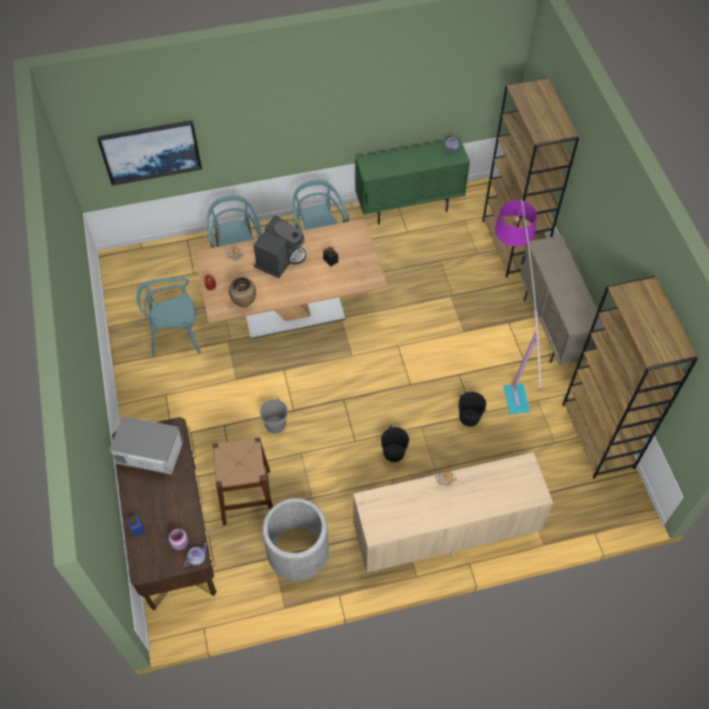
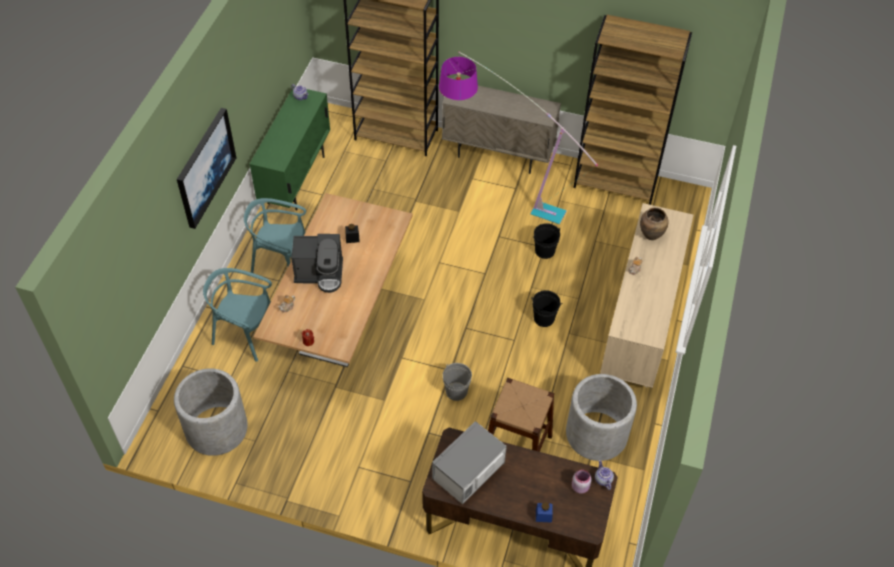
camera: 60 degrees left, 5 degrees down
picture [97,120,202,186] -> picture moved to [177,108,236,229]
turquoise chair [136,277,201,356] -> none
brown vase [229,277,256,308] -> brown vase moved to [640,208,668,240]
coffee machine [254,215,306,278] -> coffee machine turned 120 degrees clockwise [291,234,343,293]
none -> grey planter [174,368,248,456]

